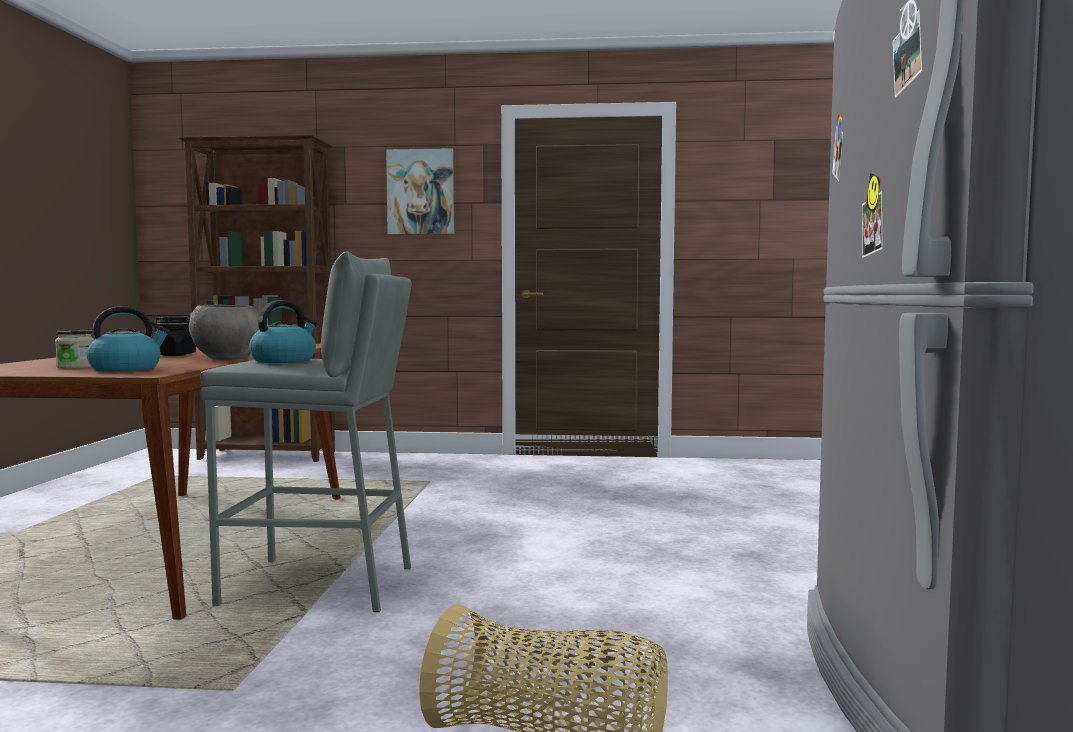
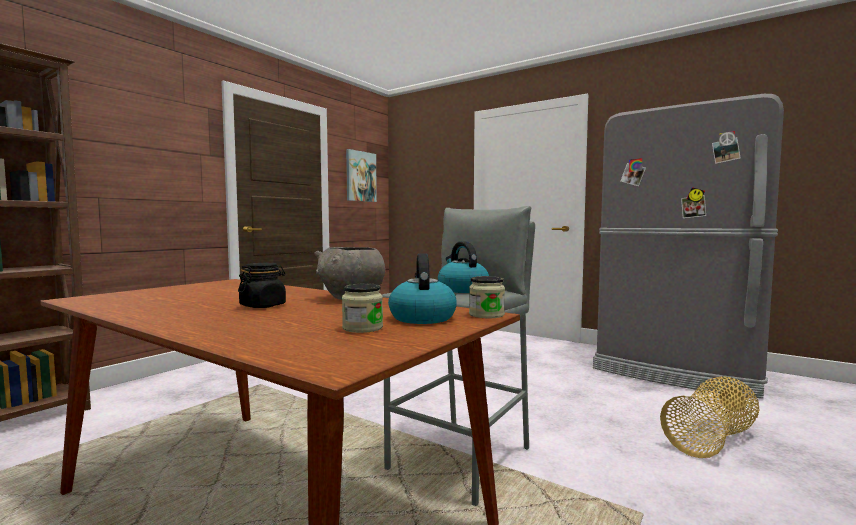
camera: 60 degrees left, 0 degrees up
picture [386,148,454,235] -> picture moved to [346,149,377,202]
none -> jar [469,276,505,318]

